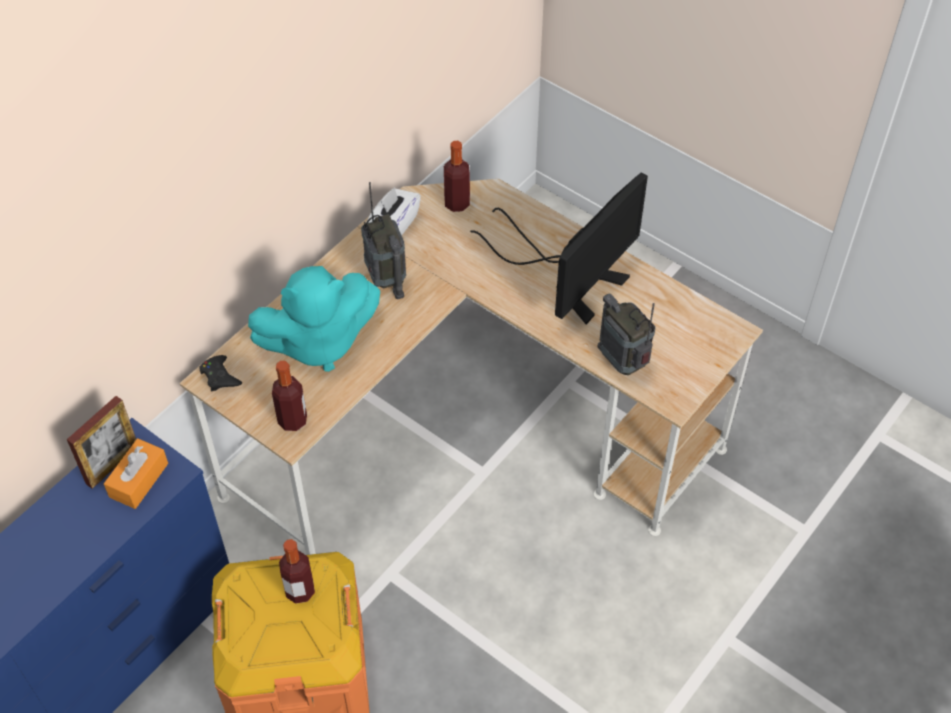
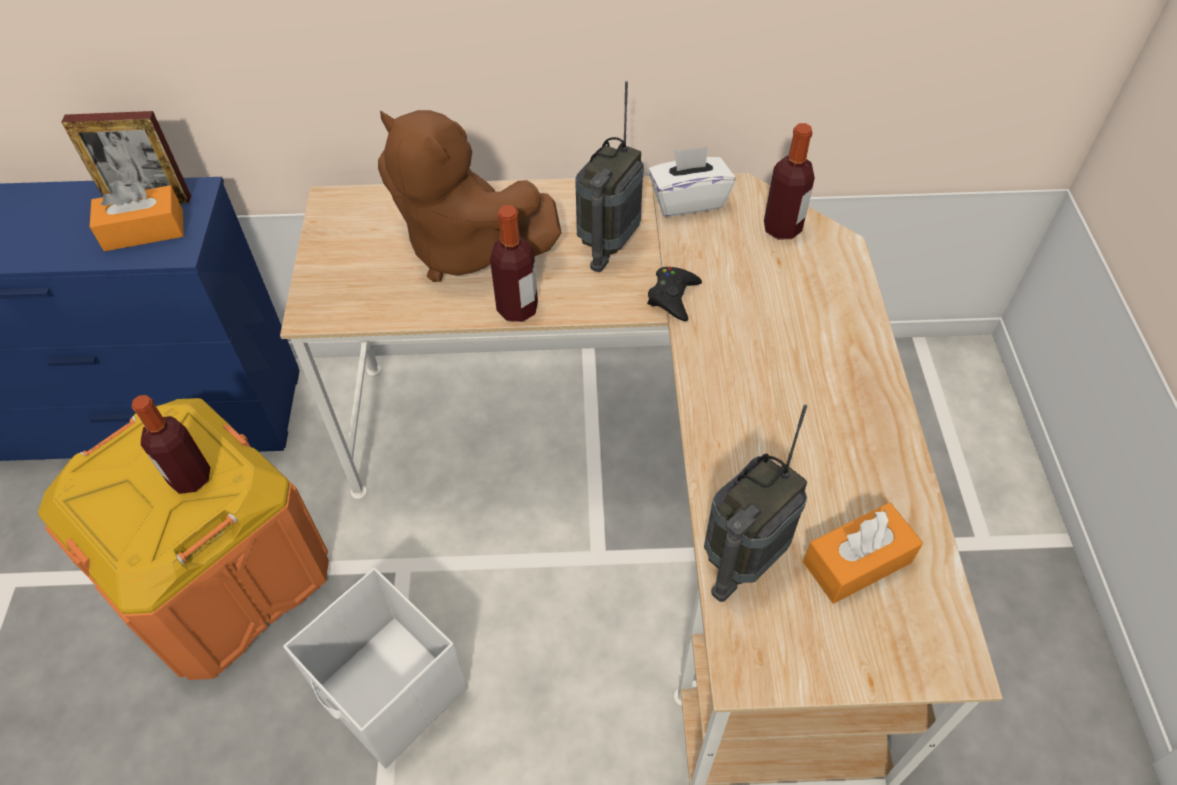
camera: 50 degrees right, 0 degrees up
black game controller [199,355,242,392] -> black game controller moved to [647,267,702,321]
turquoise plush toy [248,266,380,372] -> brown plush toy [378,110,562,282]
bottle [272,361,307,431] -> bottle moved to [490,205,538,322]
monitor [470,173,648,324] -> none
radio [597,293,655,375] -> radio turned 150 degrees counterclockwise [704,404,807,602]
none -> white storage box [283,568,467,768]
none -> orange tissue box [803,503,923,604]

